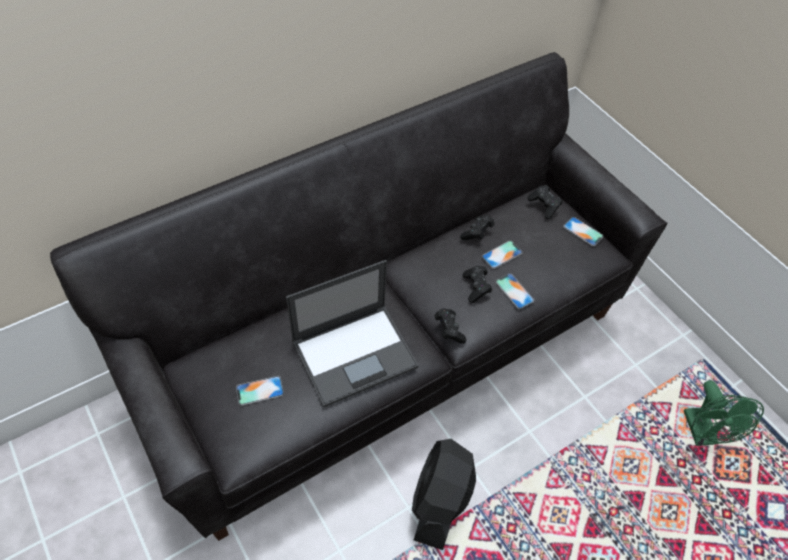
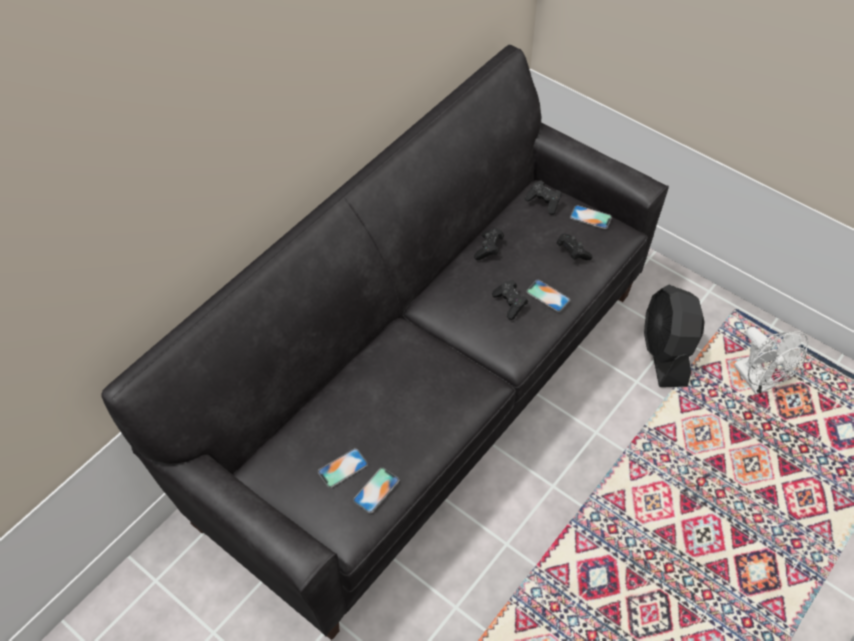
camera: 15 degrees left, 0 degrees up
laptop [286,260,419,408] -> none
black fan [412,439,476,550] -> black fan moved to [644,285,704,387]
black game controller [435,308,466,344] -> black game controller moved to [557,233,592,260]
phone [482,241,523,269] -> phone moved to [353,467,399,513]
green fan [684,380,764,446] -> white fan [734,327,808,395]

